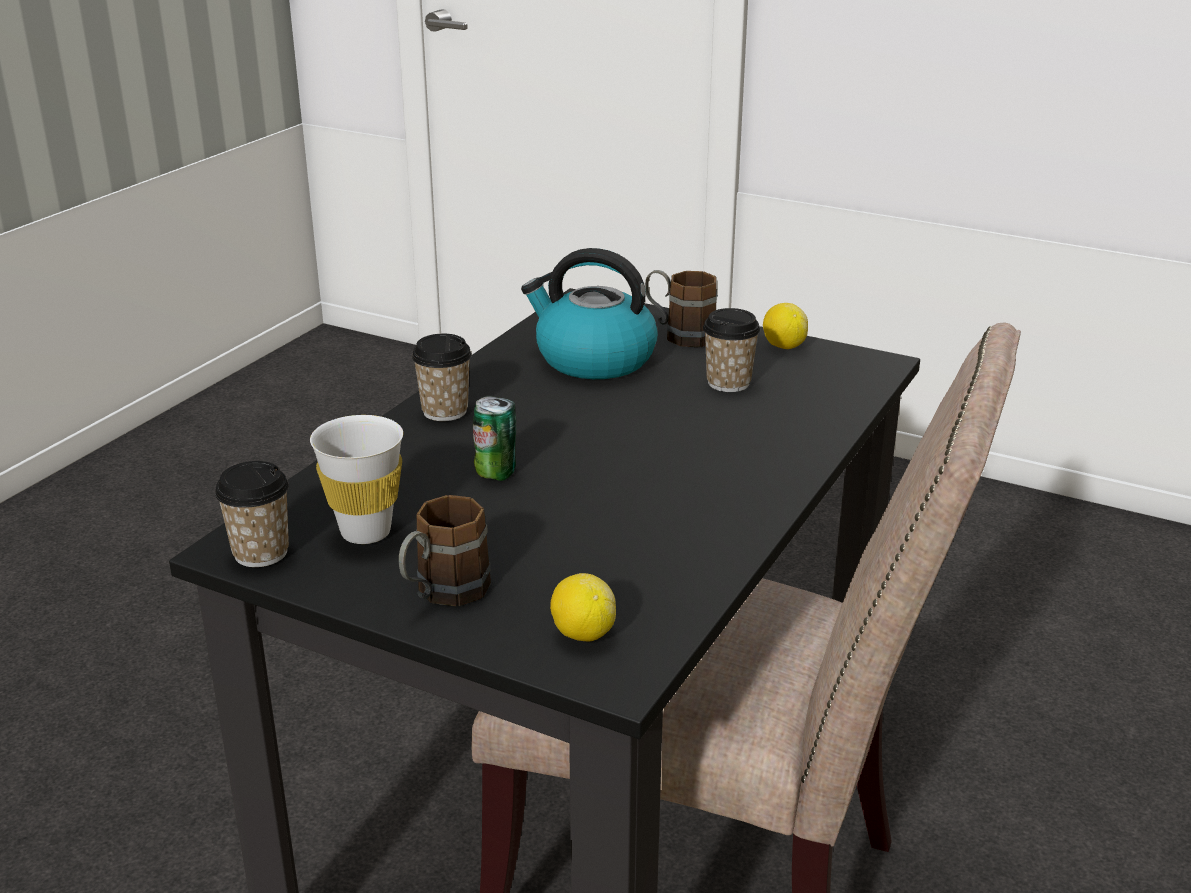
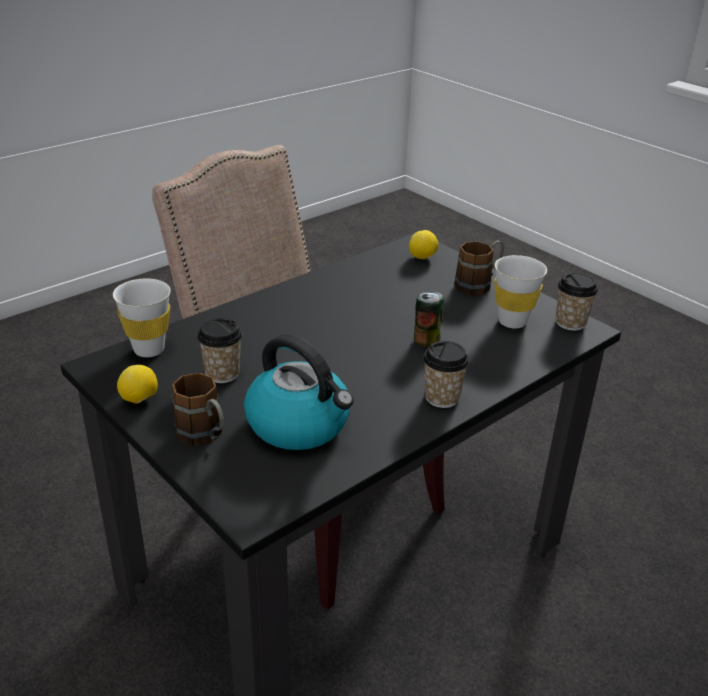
camera: 160 degrees left, 5 degrees up
none -> white cup [113,279,171,357]

